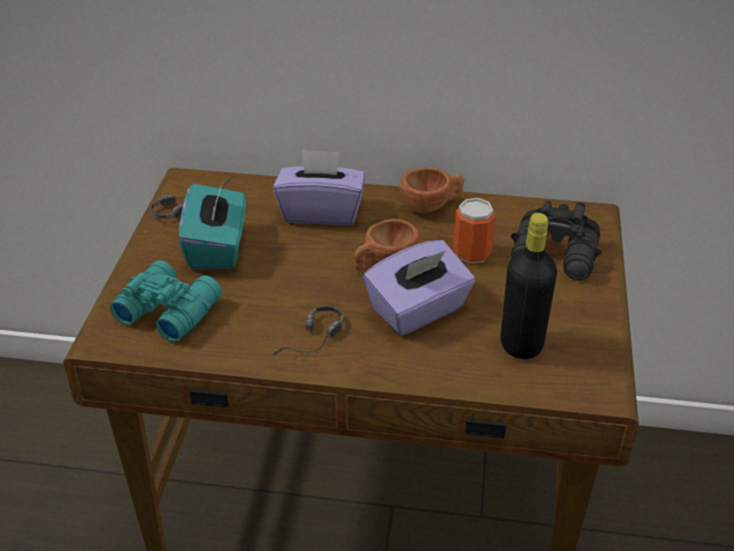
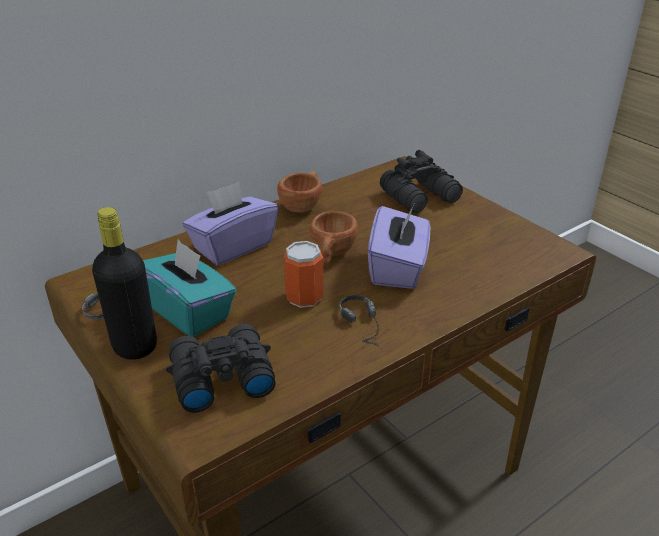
camera: 45 degrees left, 5 degrees down
turquoise binoculars [110,260,222,342] -> black binoculars [166,324,275,413]
can [453,198,496,264] -> can moved to [284,241,323,308]
black bottle [501,213,557,359] -> black bottle moved to [92,207,157,360]

